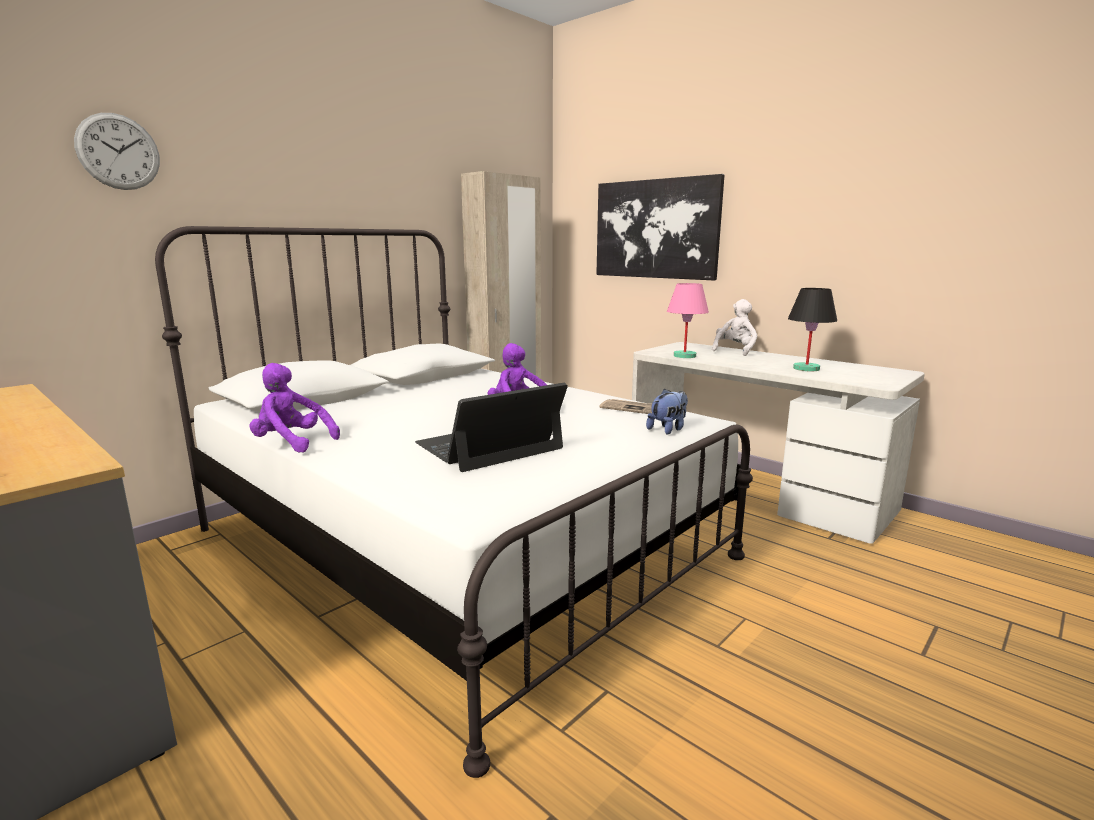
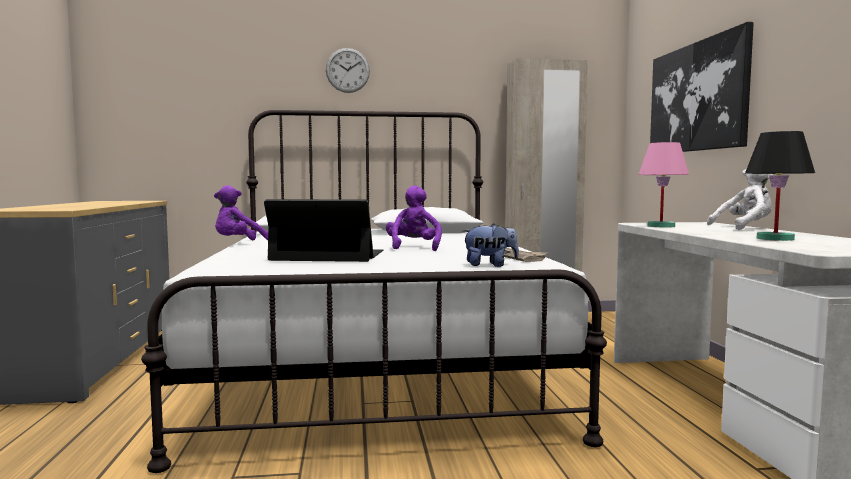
camera: 40 degrees right, 10 degrees down
wall clock [74,113,160,190] -> wall clock moved to [326,48,370,93]
purple plush toy [249,363,340,453] -> purple plush toy turned 105 degrees counterclockwise [214,185,268,240]

